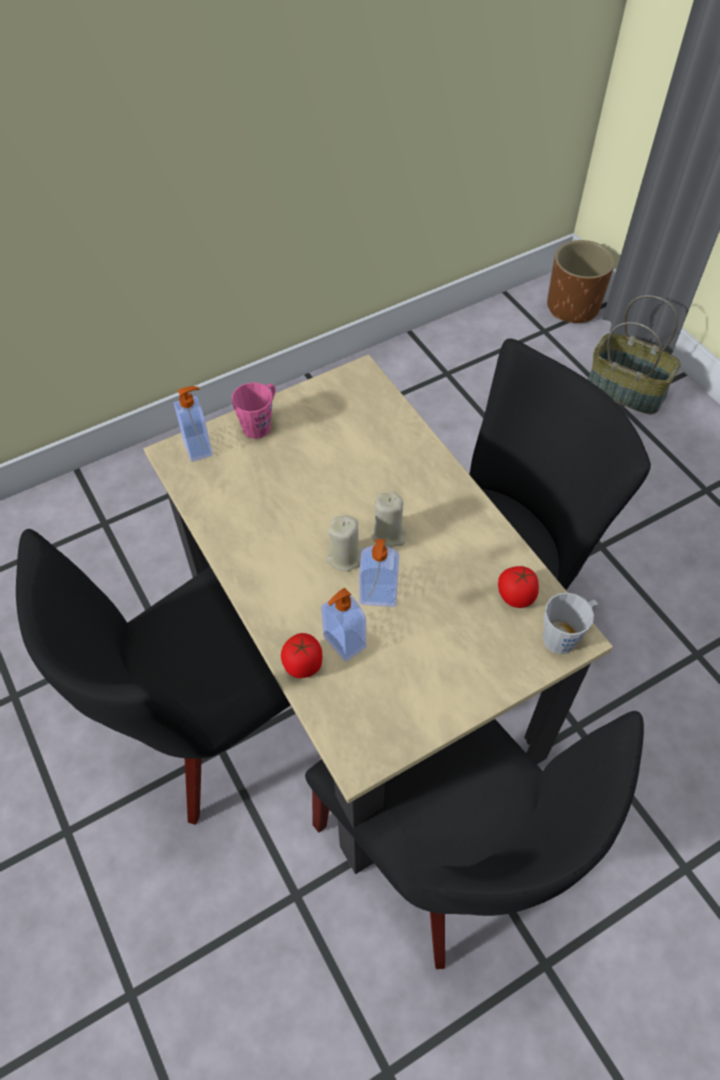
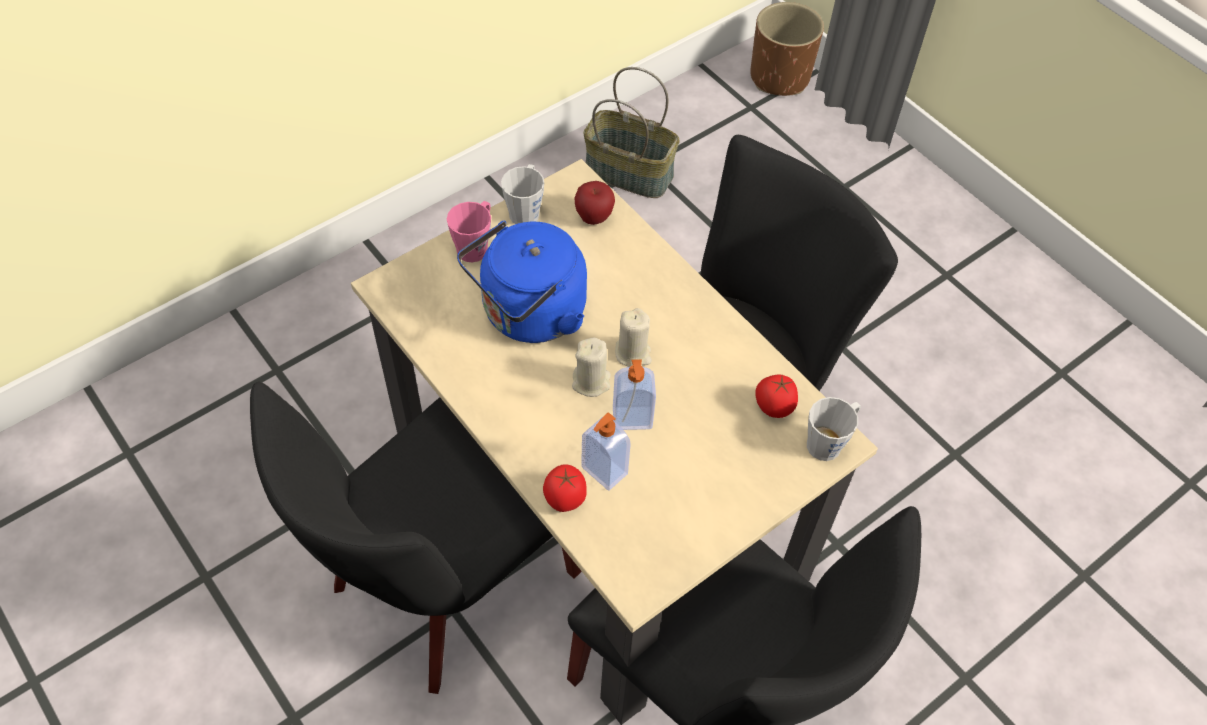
camera: 10 degrees left, 0 degrees up
soap dispenser [174,386,213,462] -> none
basket [588,295,681,415] -> basket moved to [583,67,680,198]
none -> blue kettle [457,221,587,343]
none -> grey mug [501,164,544,224]
none -> apple [575,181,615,225]

